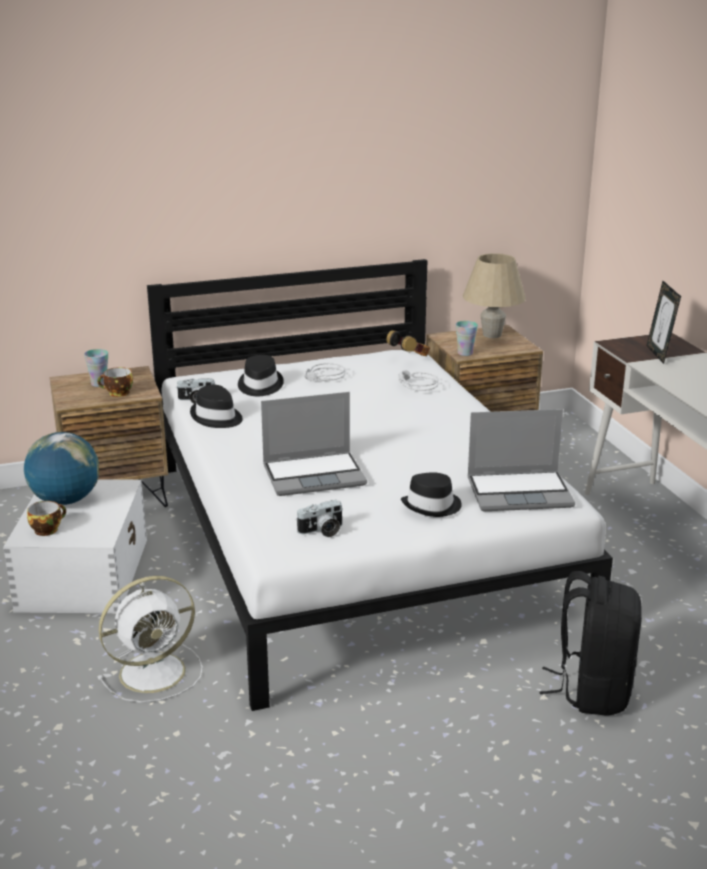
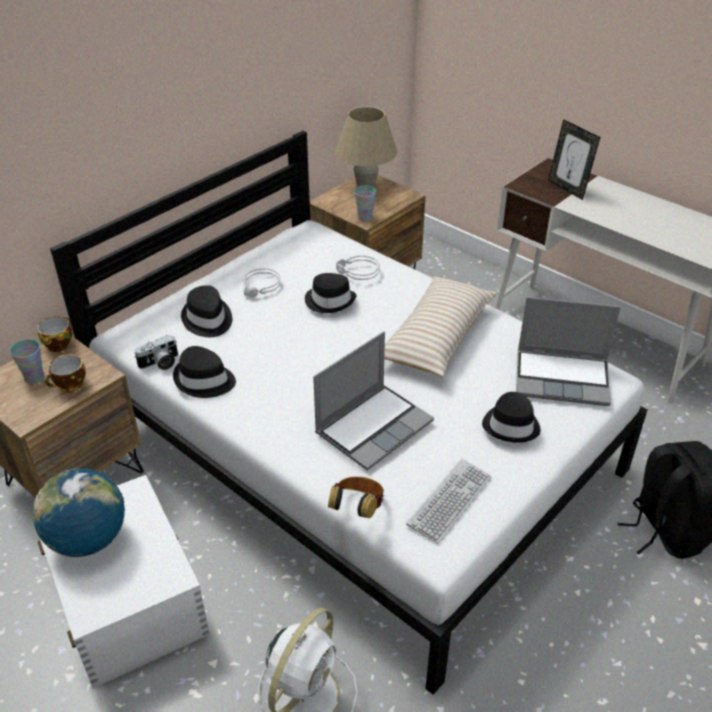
camera: 30 degrees left, 15 degrees up
cup [27,501,66,536] -> cup moved to [37,316,72,352]
camera [296,500,343,537] -> keyboard [406,458,492,544]
headphones [386,330,430,356] -> headphones moved to [328,477,384,518]
laptop [467,409,575,511] -> laptop turned 45 degrees clockwise [516,297,620,406]
none -> black hat [305,273,356,313]
none -> beige pillow [384,276,497,377]

